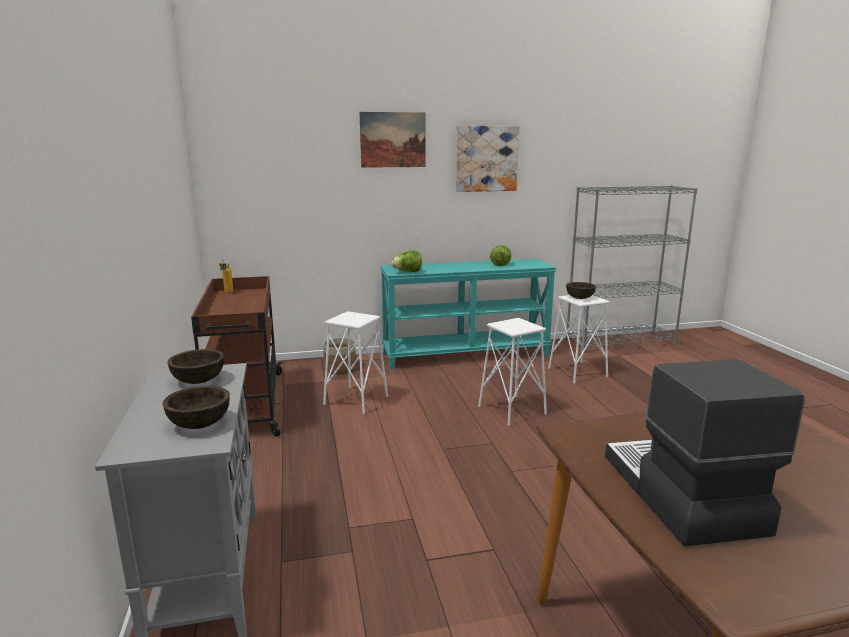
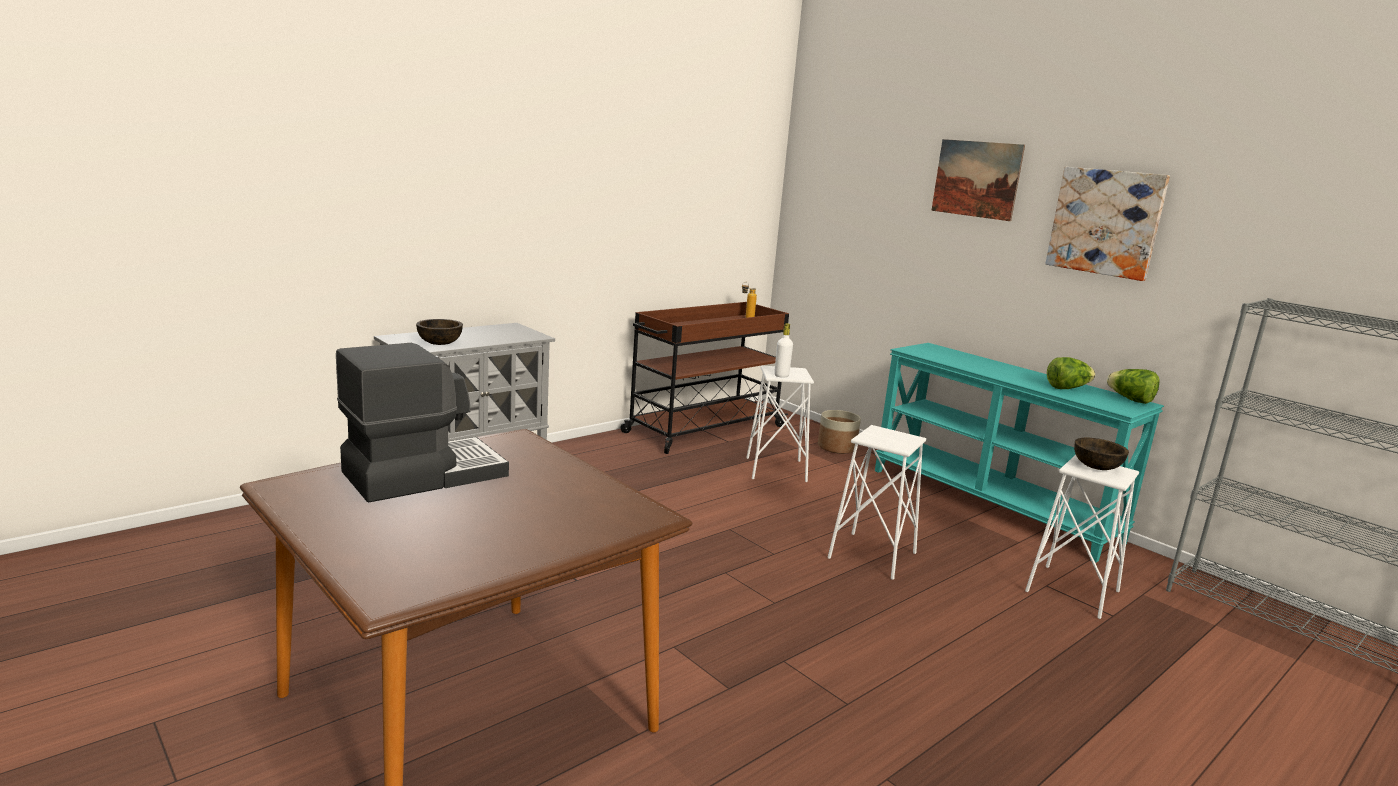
camera: 60 degrees right, 0 degrees up
brown bowl [167,349,224,384] -> none
lettuce [391,250,422,272] -> lettuce moved to [1107,369,1159,404]
none -> white bottle [774,323,793,378]

